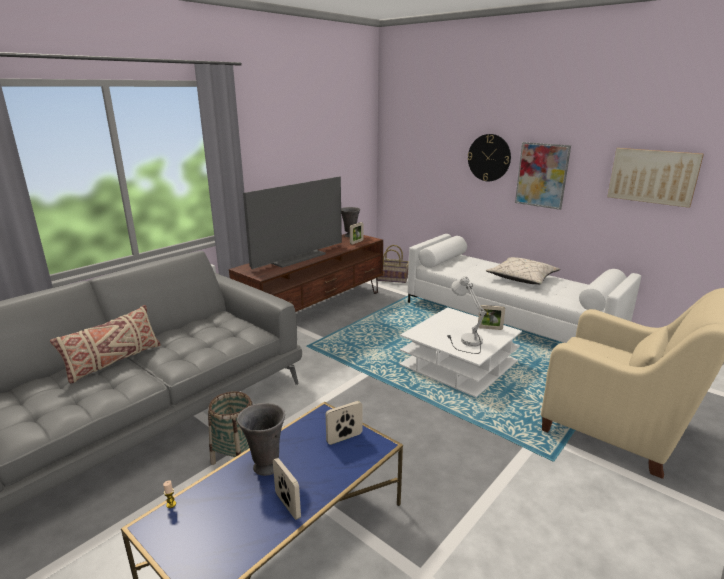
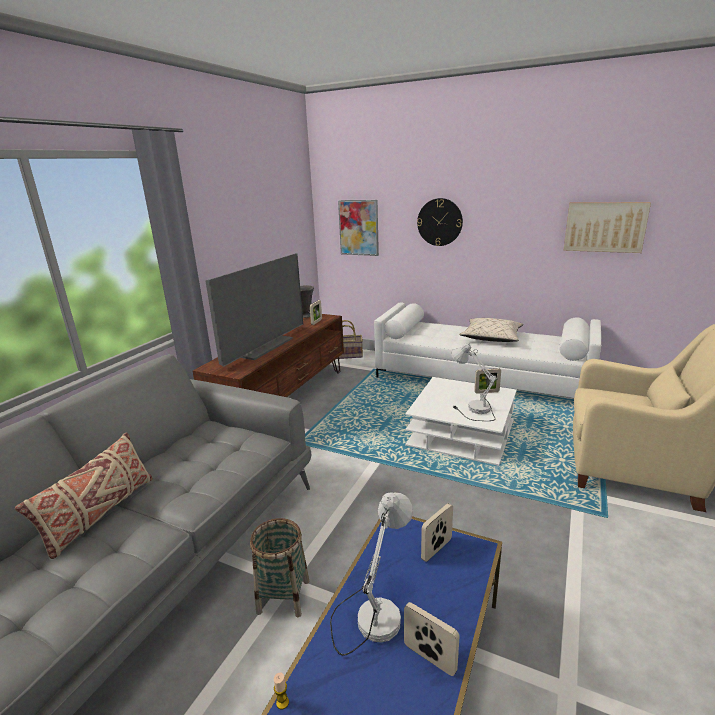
camera: 15 degrees left, 0 degrees up
grey vase [237,403,285,476] -> white table lamp [330,492,413,656]
picture [515,142,571,210] -> picture moved to [338,200,379,256]

